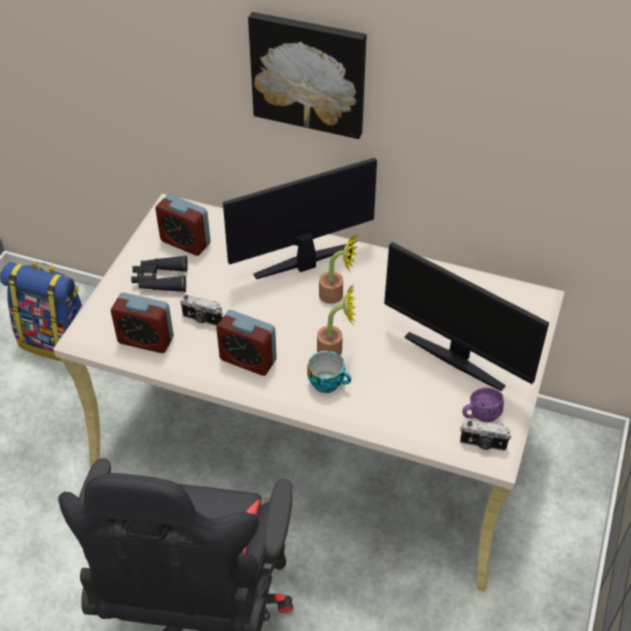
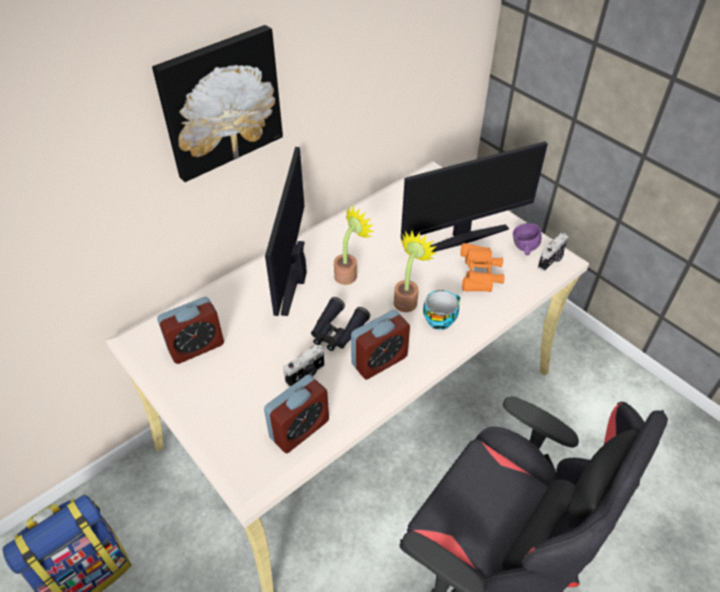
camera: 60 degrees left, 0 degrees up
black binoculars [131,255,188,292] -> black binoculars moved to [311,297,370,351]
none -> orange binoculars [460,243,505,292]

